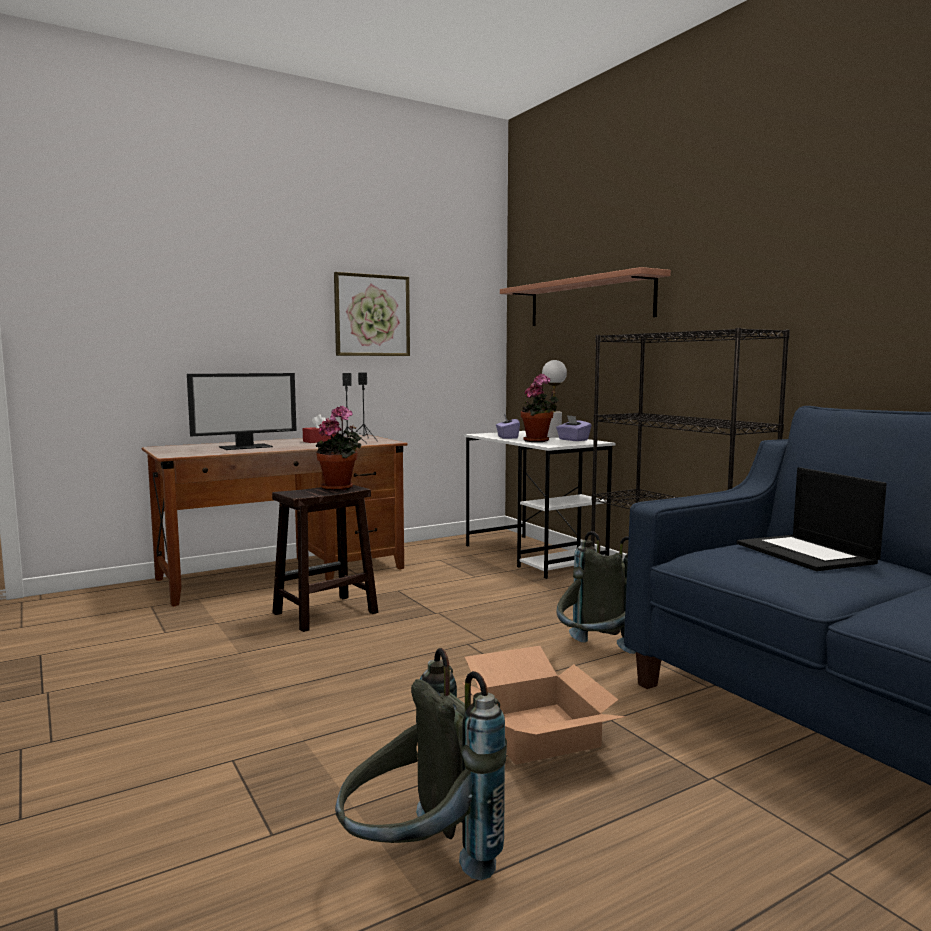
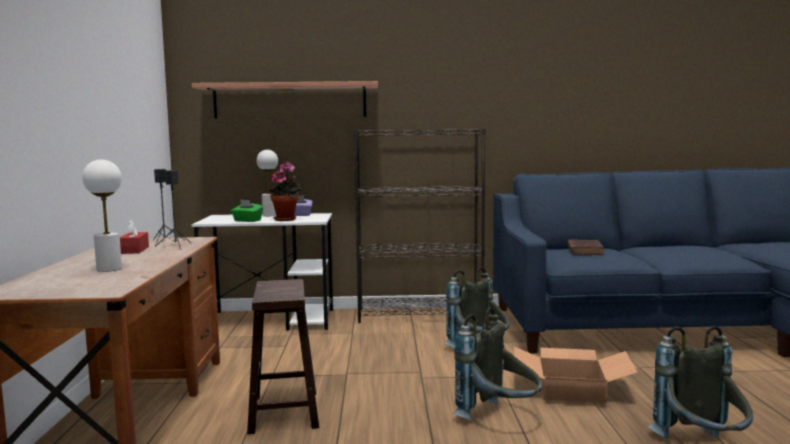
camera: 60 degrees left, 0 degrees up
monitor [187,373,297,450] -> white table lamp [82,159,122,272]
potted plant [316,406,362,491] -> none
picture [334,272,410,356] -> none
purple tissue box [496,414,520,439] -> green tissue box [231,200,263,222]
laptop [737,467,887,571] -> brown book [568,239,604,255]
none -> grey backpack [452,307,542,420]

